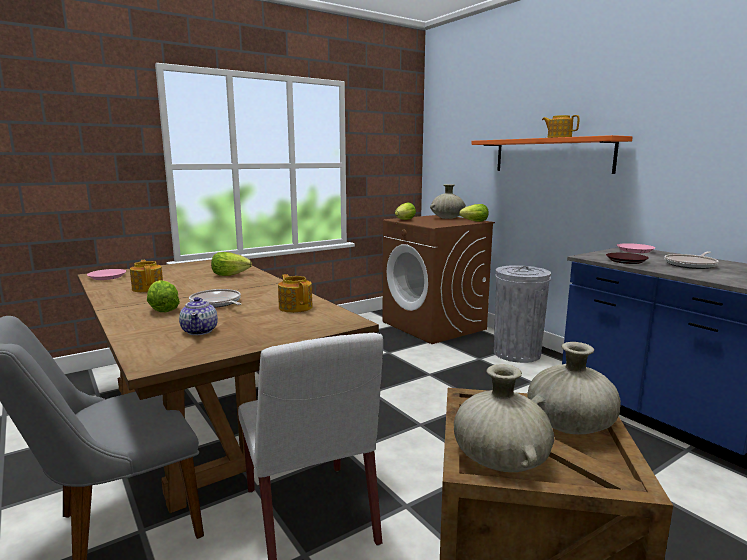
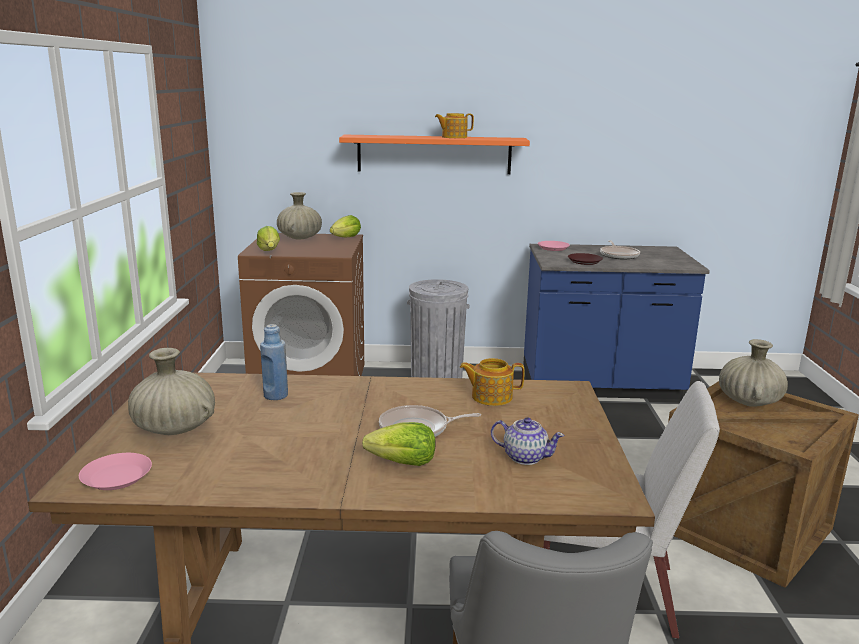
camera: 55 degrees left, 5 degrees up
teapot [130,260,163,292] -> none
lettuce [211,252,252,276] -> blue bottle [260,324,288,400]
beige vase [454,364,554,472] -> beige vase moved to [128,348,215,435]

